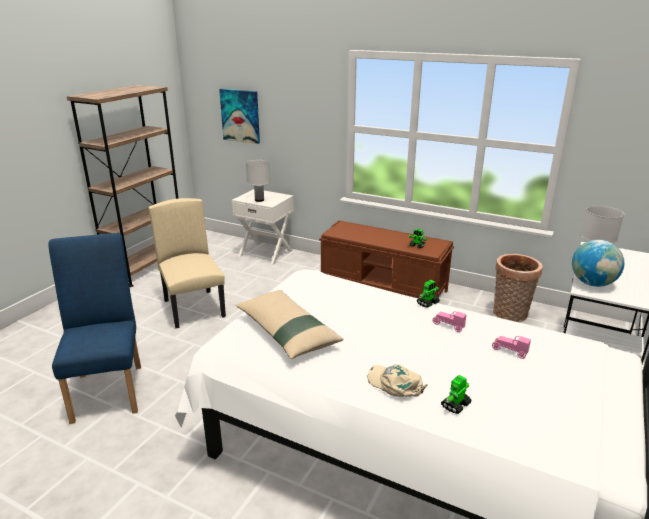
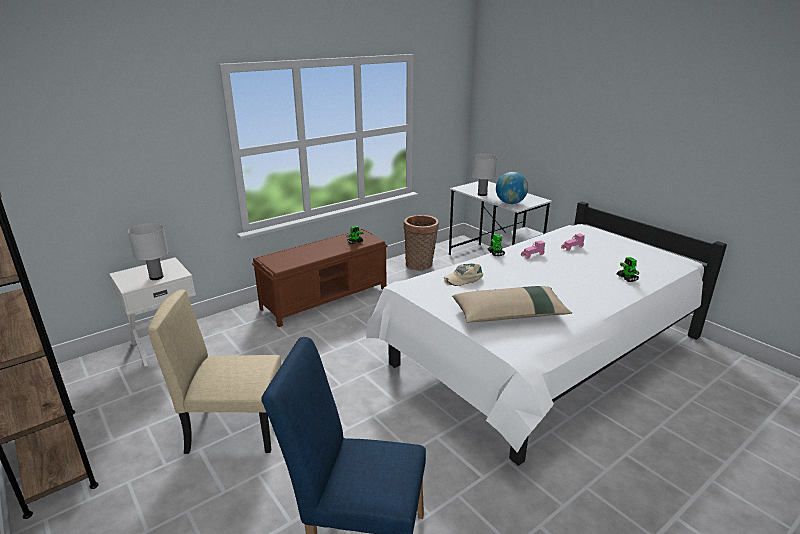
camera: 65 degrees left, 0 degrees up
picture [219,89,260,144] -> none
beige cap [367,364,428,397] -> beige cap moved to [444,263,483,286]

